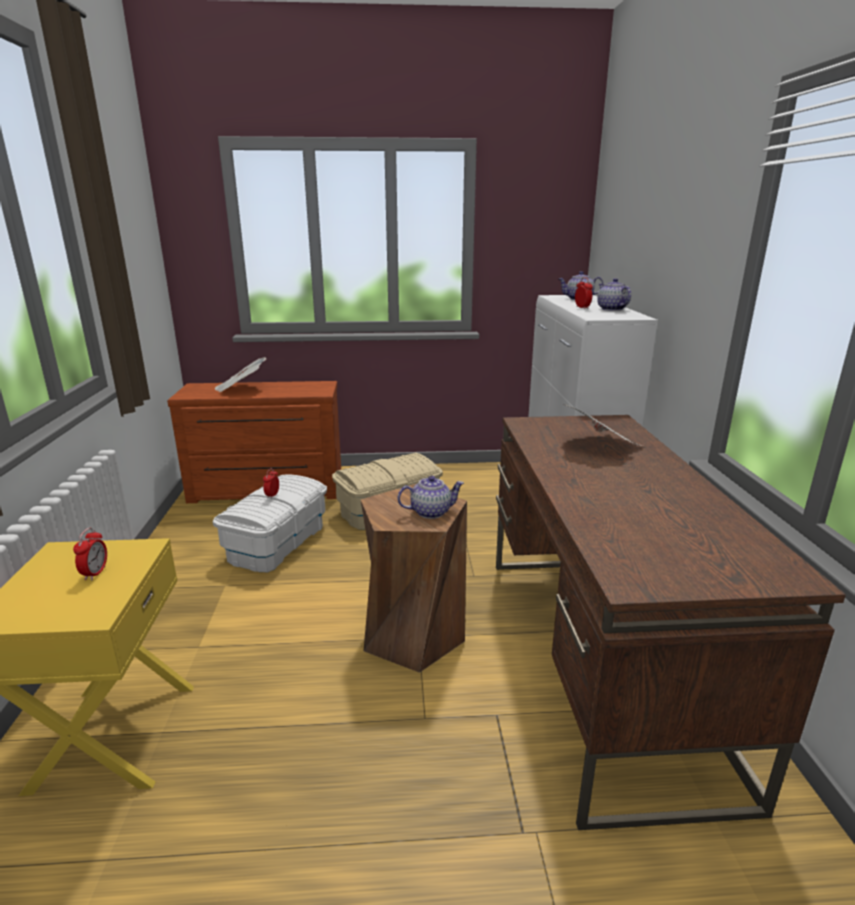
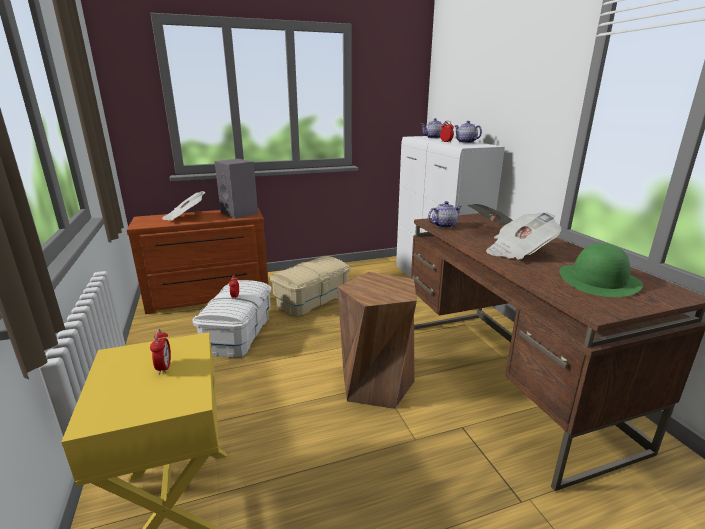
camera: 15 degrees left, 0 degrees up
teapot [397,476,464,519] -> teapot moved to [428,201,462,228]
none -> grey speaker [215,159,258,219]
none -> newspaper [486,212,561,260]
none -> green hat [559,243,643,297]

